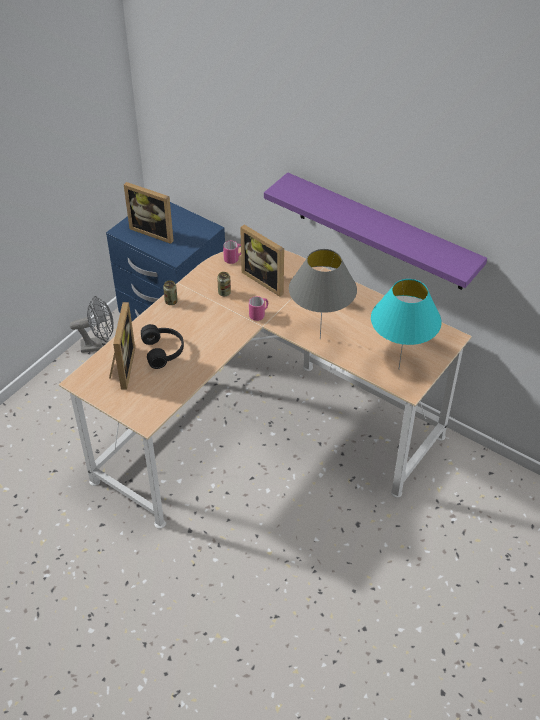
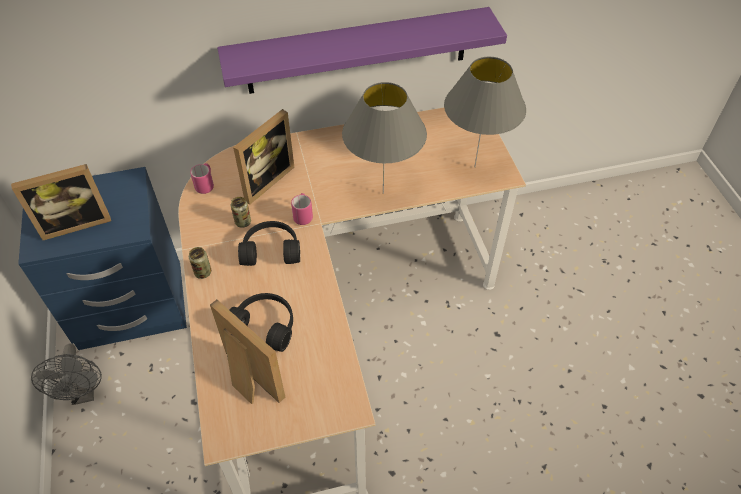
camera: 50 degrees left, 5 degrees up
grey fan [70,296,114,353] -> grey fan turned 135 degrees clockwise [31,343,102,405]
picture frame [240,225,284,297] -> picture frame turned 45 degrees counterclockwise [233,109,294,205]
turquoise table lamp [371,279,442,370] -> grey table lamp [444,57,526,168]
none -> black headphones [238,221,300,266]

